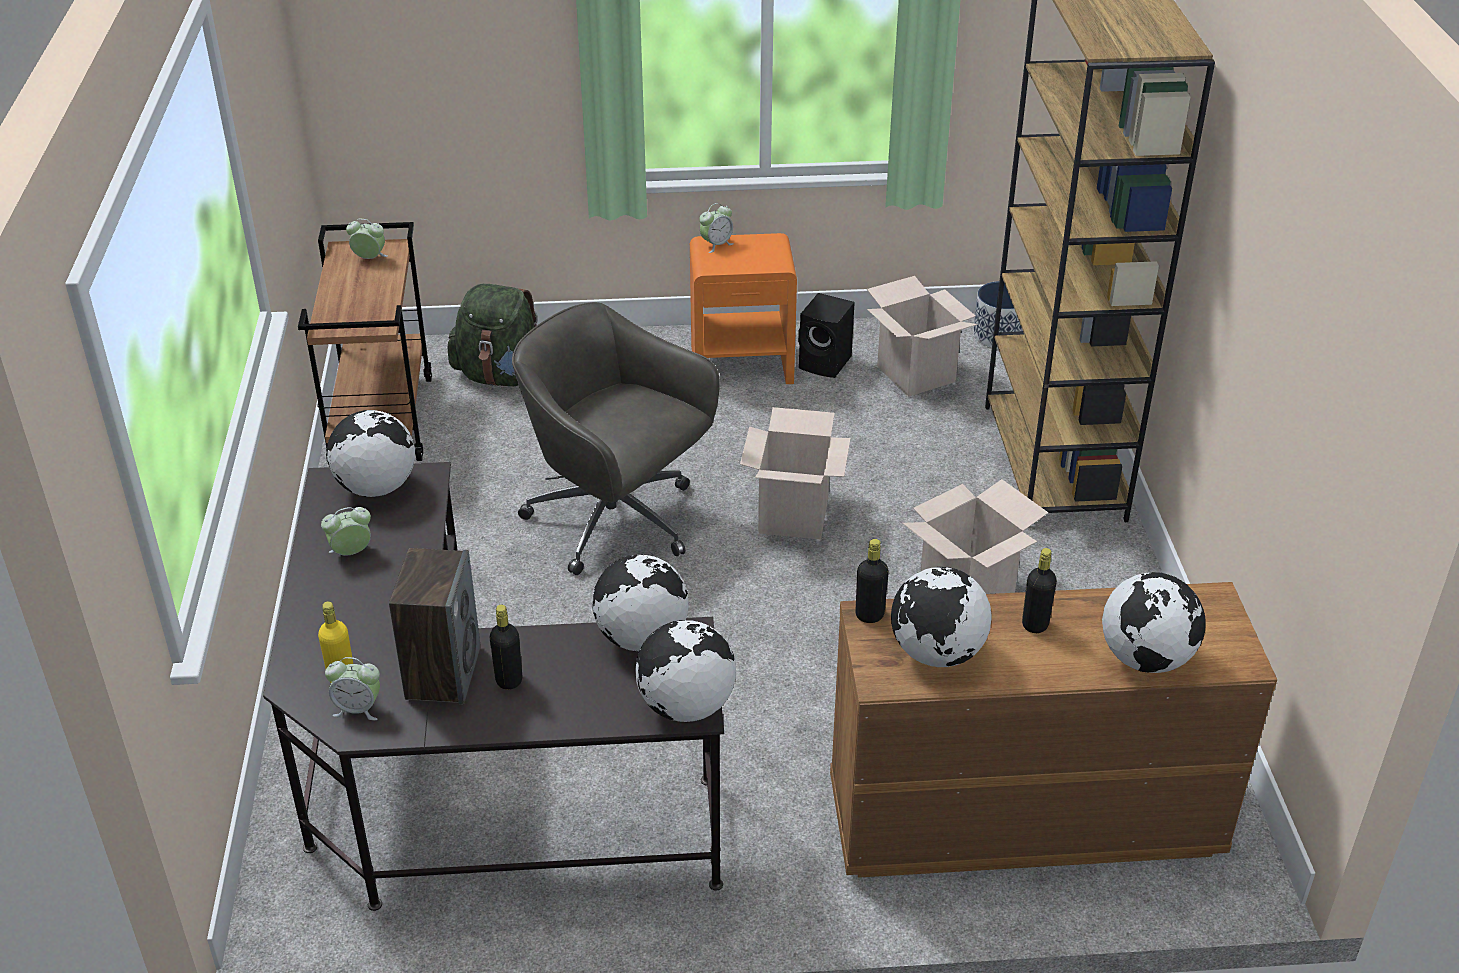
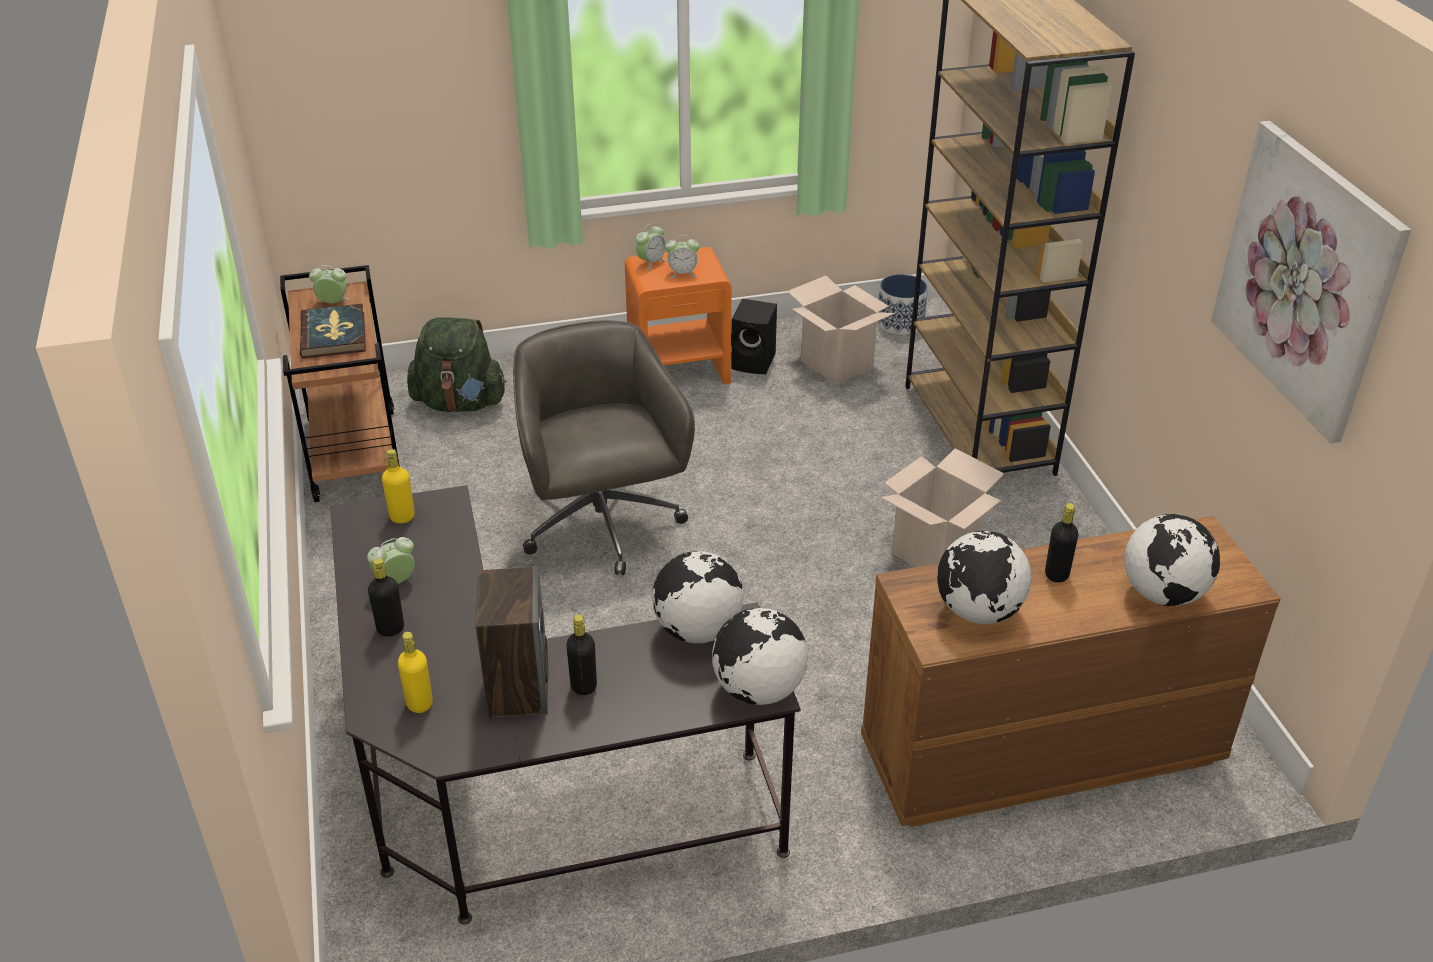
camera: 10 degrees left, 0 degrees up
alarm clock [325,657,380,720] -> alarm clock moved to [665,235,700,278]
globe [327,410,415,497] -> yellow bottle [382,449,415,524]
grey office chair [512,302,720,575] -> grey office chair turned 45 degrees clockwise [513,320,695,575]
cardboard box [740,407,850,540] -> none
black bottle [855,539,889,623] -> black bottle moved to [368,558,404,637]
none -> book [300,304,366,358]
none -> picture [1211,121,1411,443]

